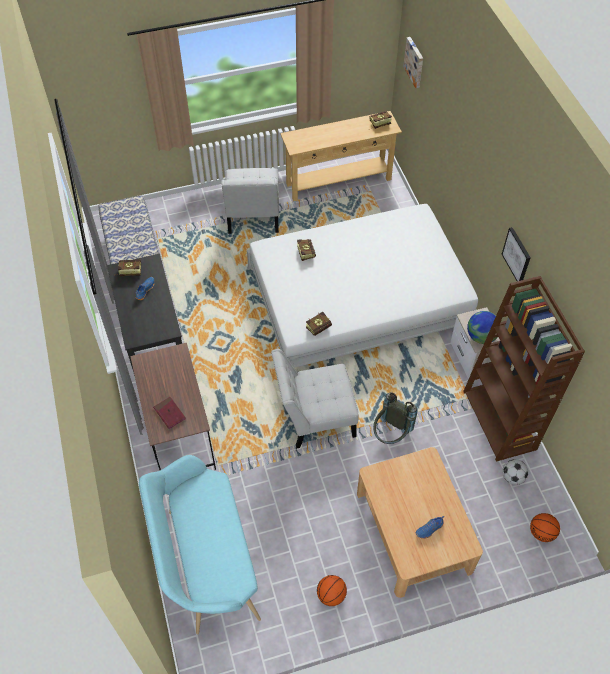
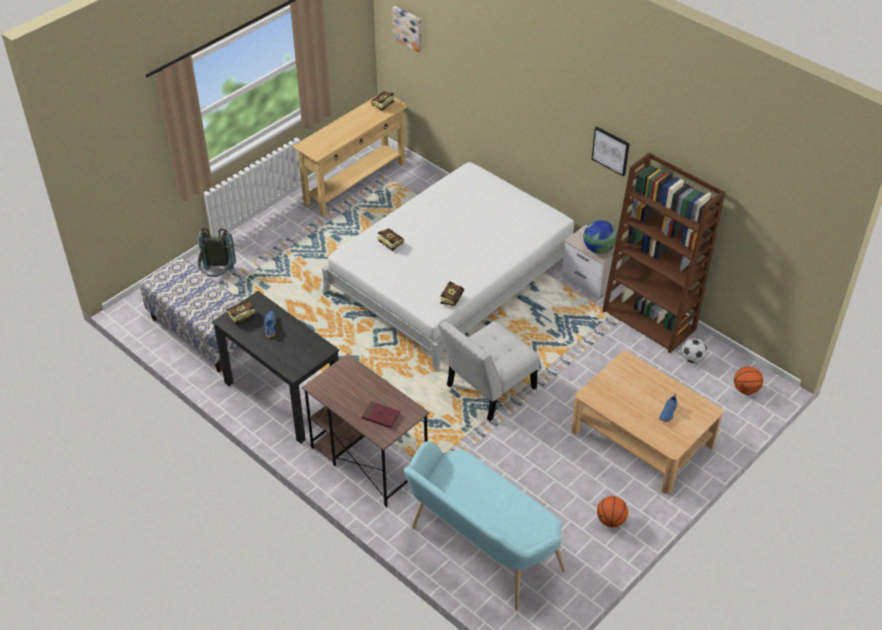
camera: 30 degrees left, 10 degrees down
white chair [221,168,279,234] -> none
grey backpack [373,392,418,444] -> grey backpack moved to [198,228,236,277]

